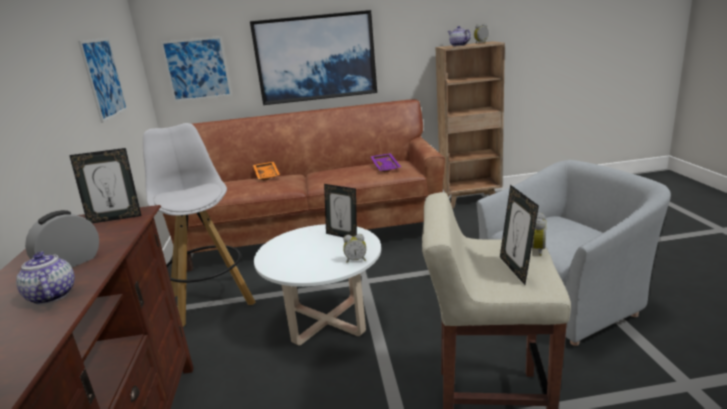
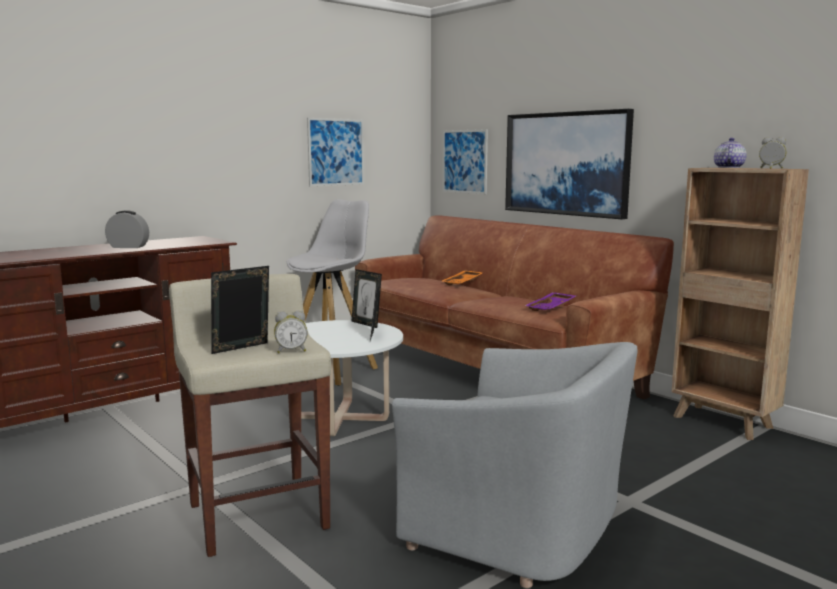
camera: 55 degrees right, 10 degrees down
teapot [16,251,75,305] -> none
picture frame [69,148,141,223] -> picture frame moved to [352,269,382,328]
alarm clock [344,234,366,263] -> none

